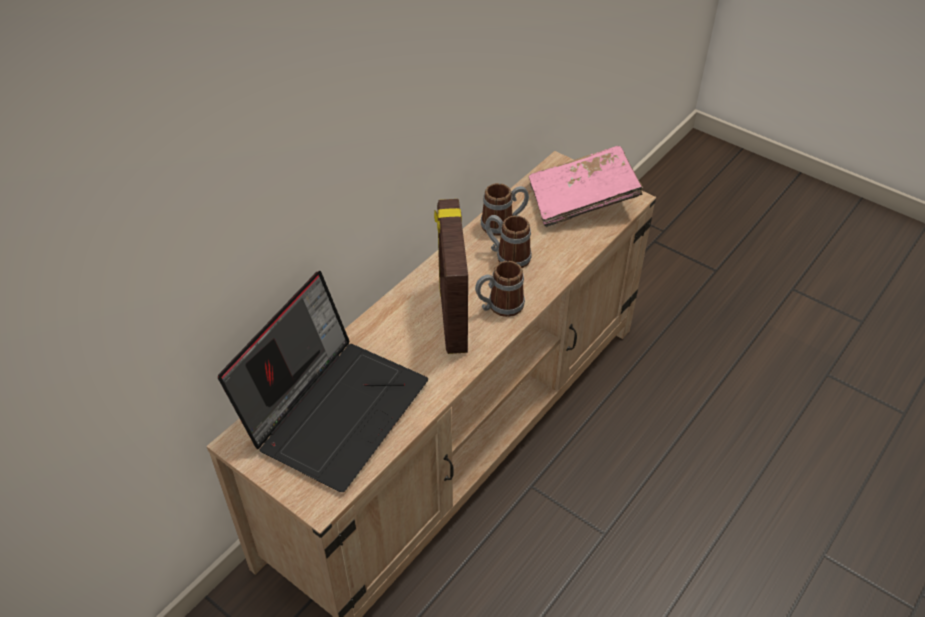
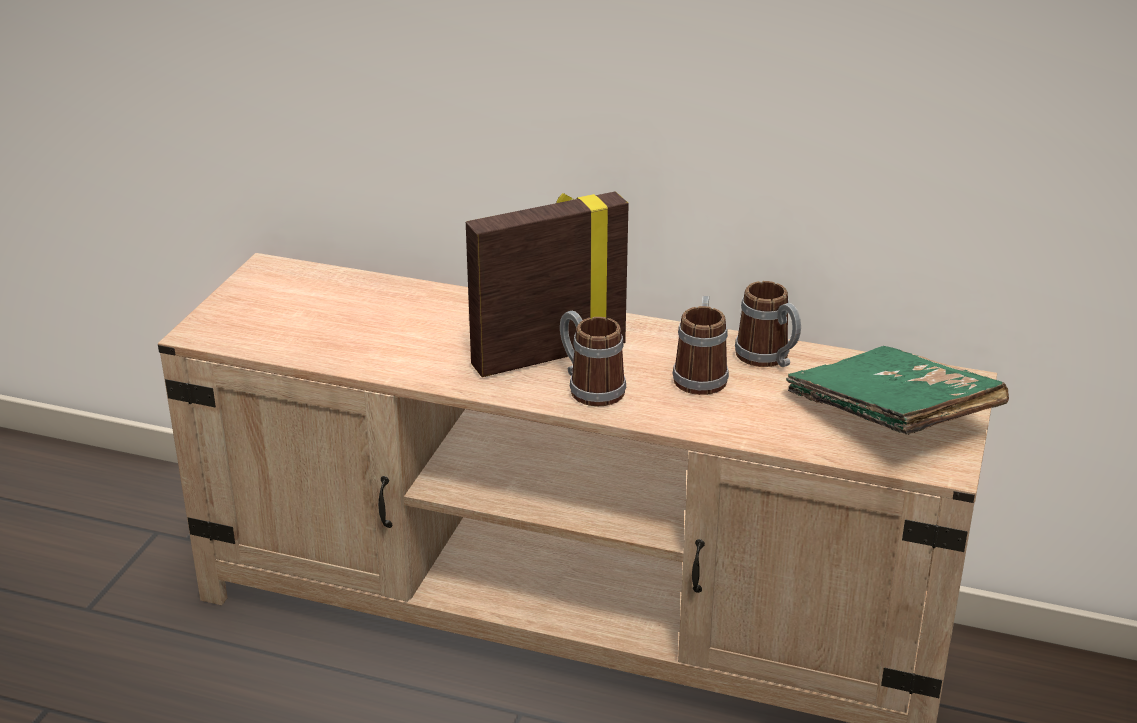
camera: 70 degrees right, 15 degrees down
laptop [218,271,428,492] -> none
pink book [529,146,643,227] -> green book [786,346,1009,435]

